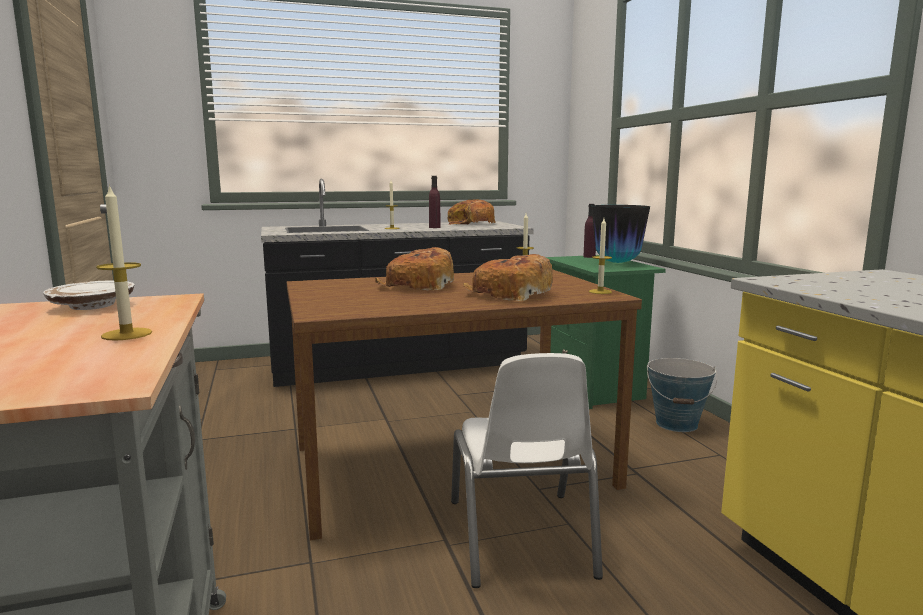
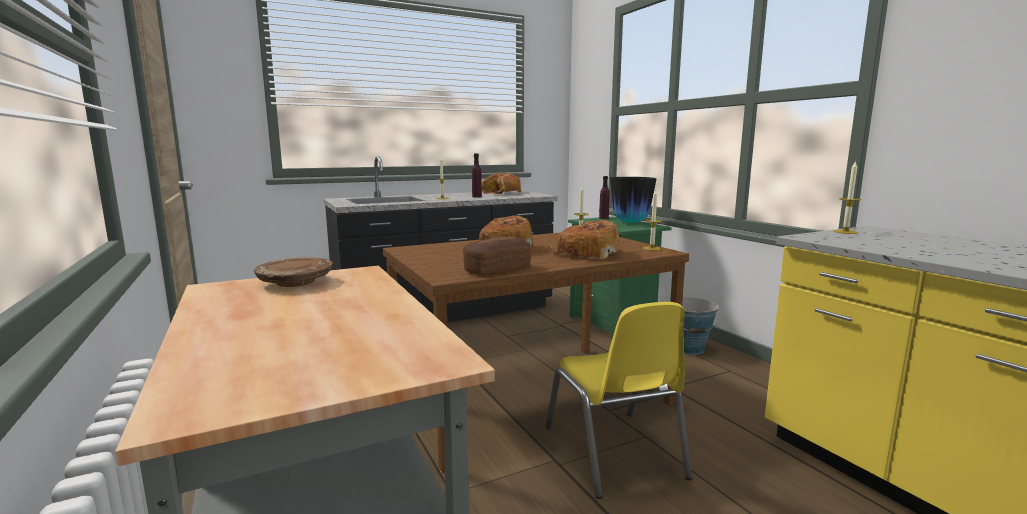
camera: 10 degrees left, 0 degrees up
white plate [43,280,135,310] -> brown plate [254,257,333,287]
candle [96,184,152,341] -> candle moved to [833,161,861,234]
white chair [451,353,603,588] -> yellow chair [545,302,693,499]
none -> bread [463,237,531,275]

